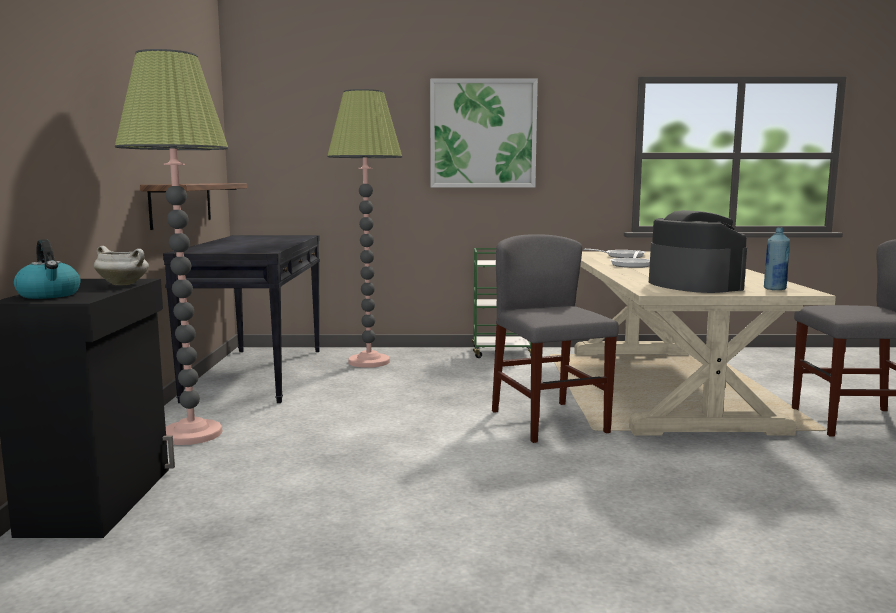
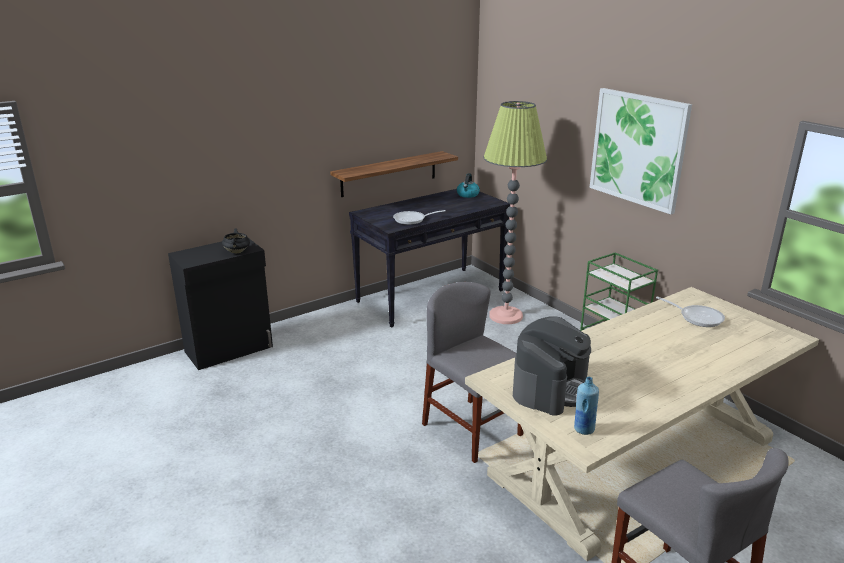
camera: 55 degrees right, 15 degrees up
kettle [14,239,80,299] -> kettle moved to [457,173,480,198]
white cooking pot [94,246,149,285] -> black cooking pot [222,228,250,253]
floor lamp [115,49,229,445] -> none
grey chair [492,234,619,443] -> grey chair turned 75 degrees counterclockwise [422,282,523,463]
frying pan [610,251,650,268] -> frying pan moved to [393,210,446,225]

